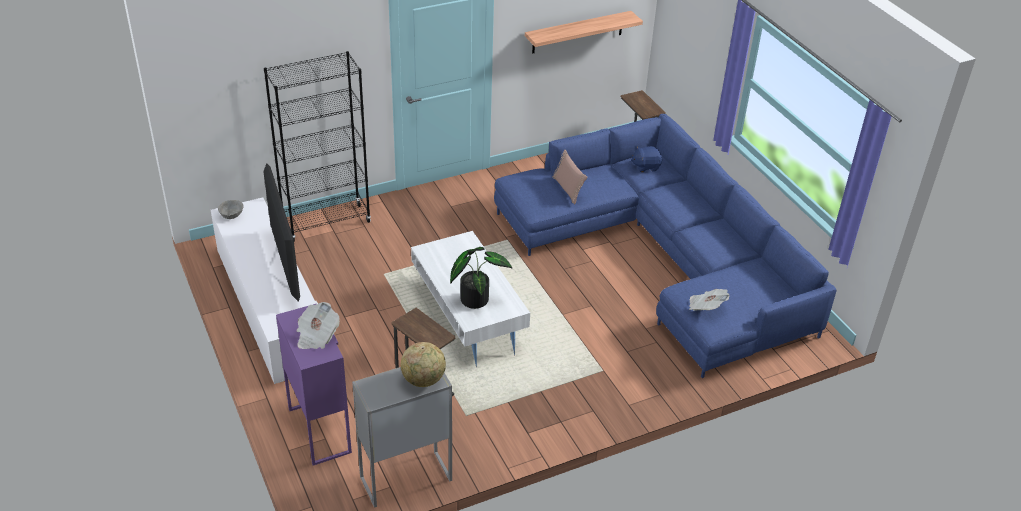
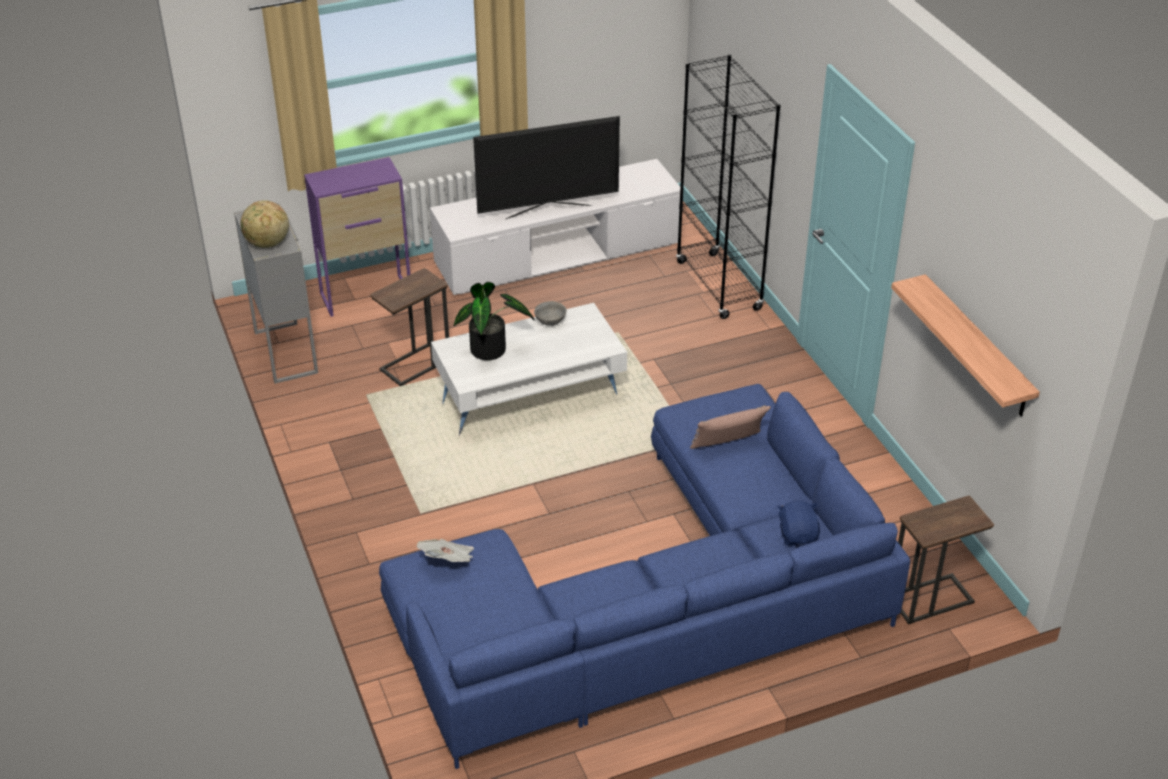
camera: 95 degrees right, 0 degrees up
grey bowl [218,200,244,219] -> grey bowl moved to [534,301,567,326]
newspaper [296,302,340,349] -> none

